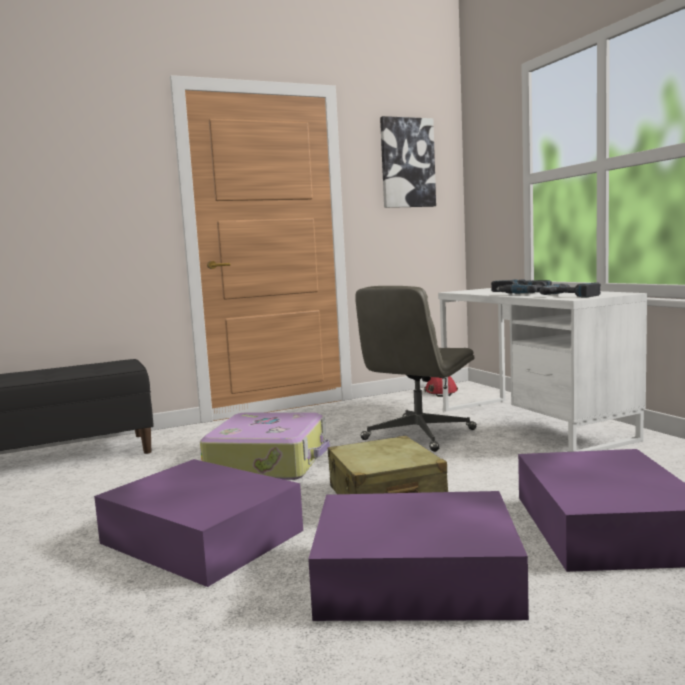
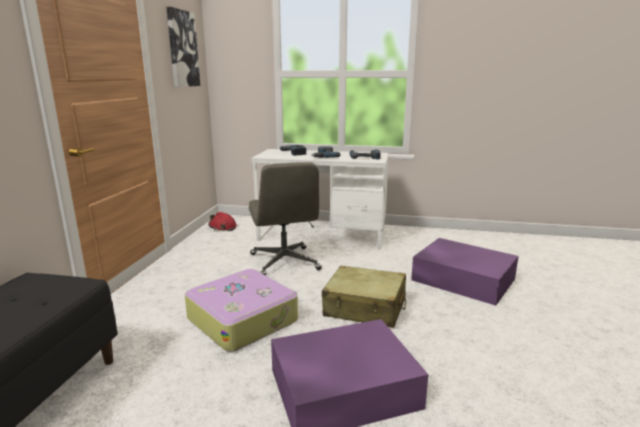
camera: 55 degrees left, 10 degrees up
purple storage box [308,491,529,621] -> none

